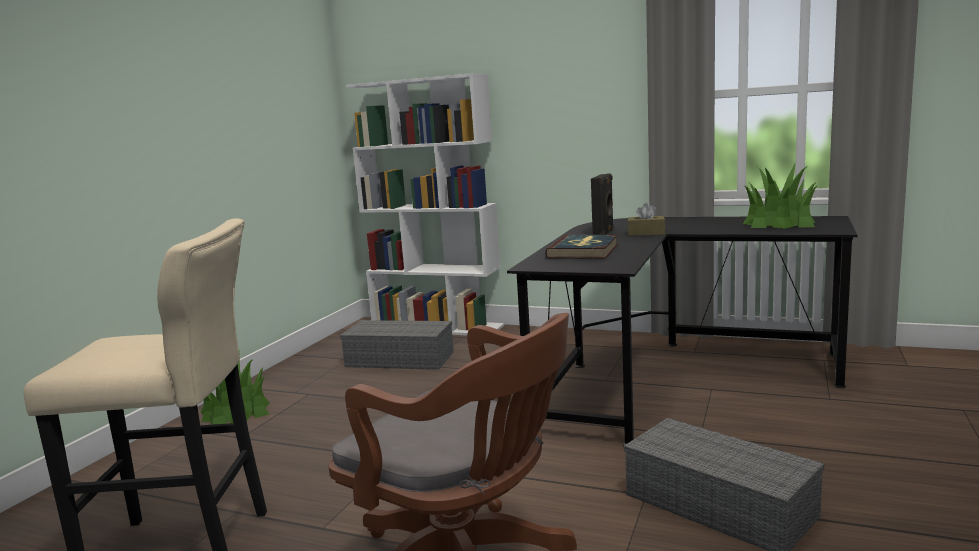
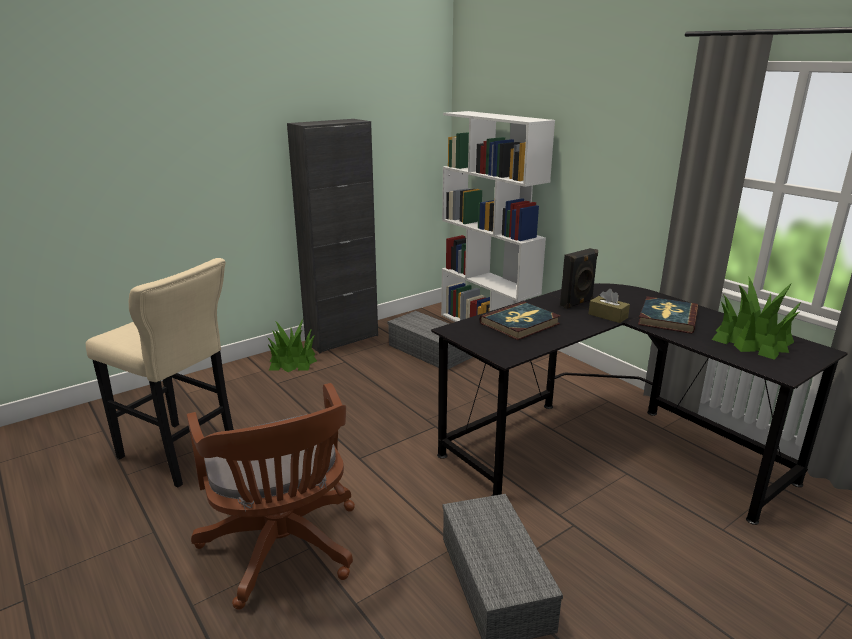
camera: 30 degrees right, 10 degrees up
none -> black cabinet [287,119,378,353]
none -> book [638,296,698,334]

